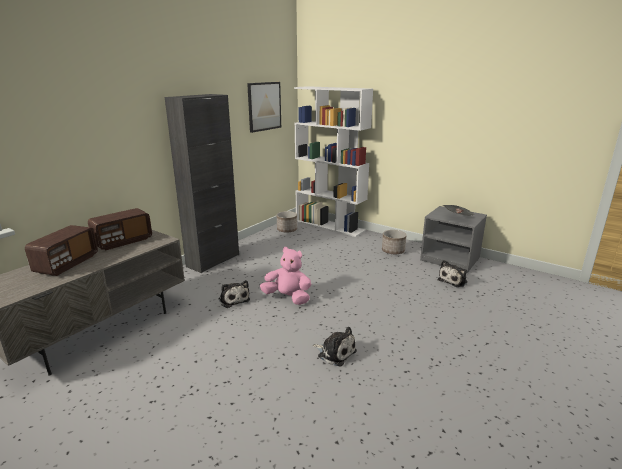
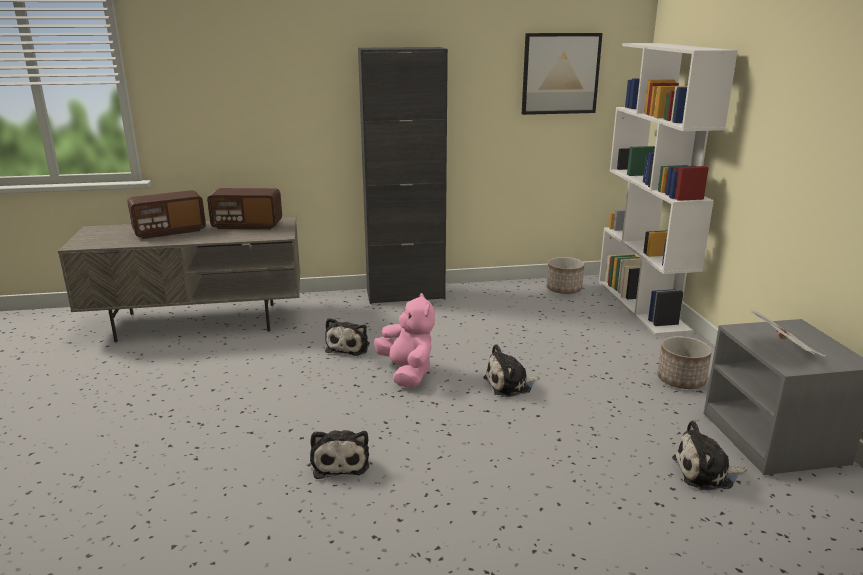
camera: 45 degrees right, 0 degrees up
none -> plush toy [483,344,540,397]

